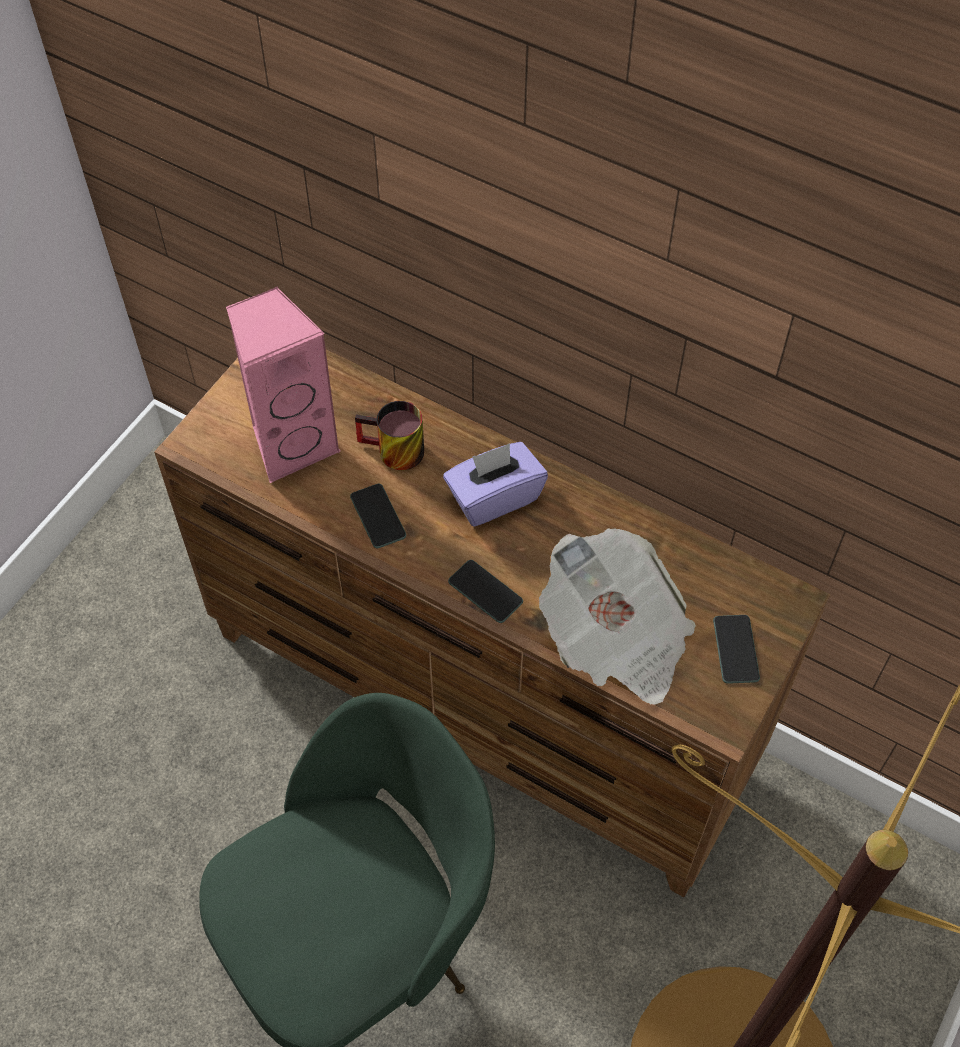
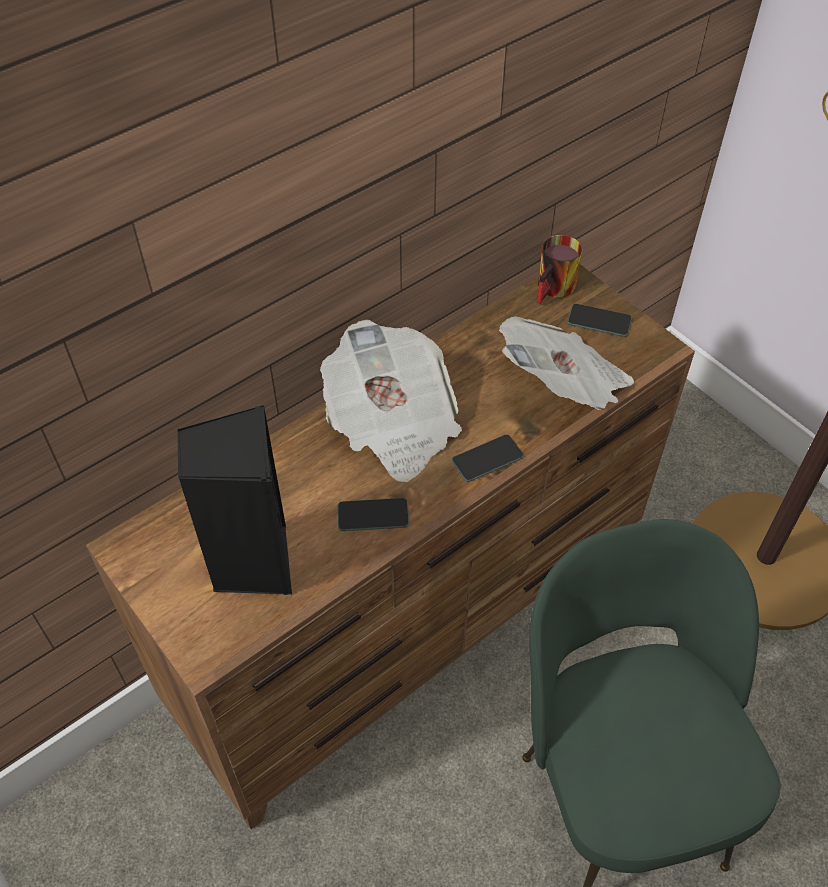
camera: 70 degrees left, 5 degrees down
pink speaker [226,286,341,483] -> black speaker [177,405,292,595]
mug [355,401,424,470] -> mug moved to [537,235,582,304]
purple tissue box [443,442,548,527] -> newspaper [320,320,462,482]

